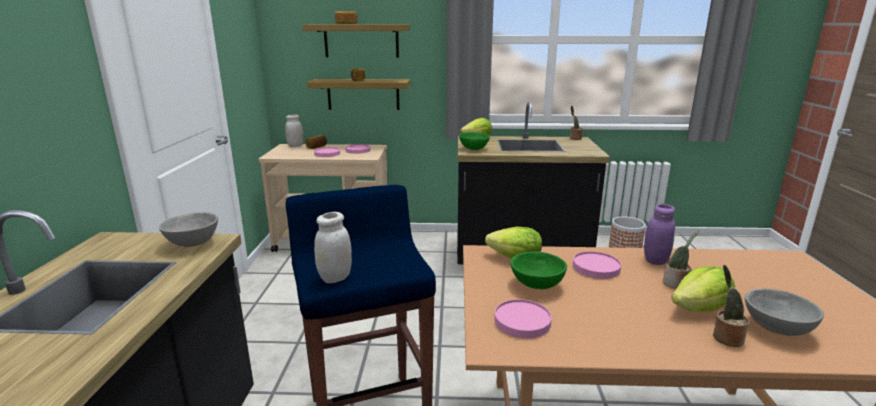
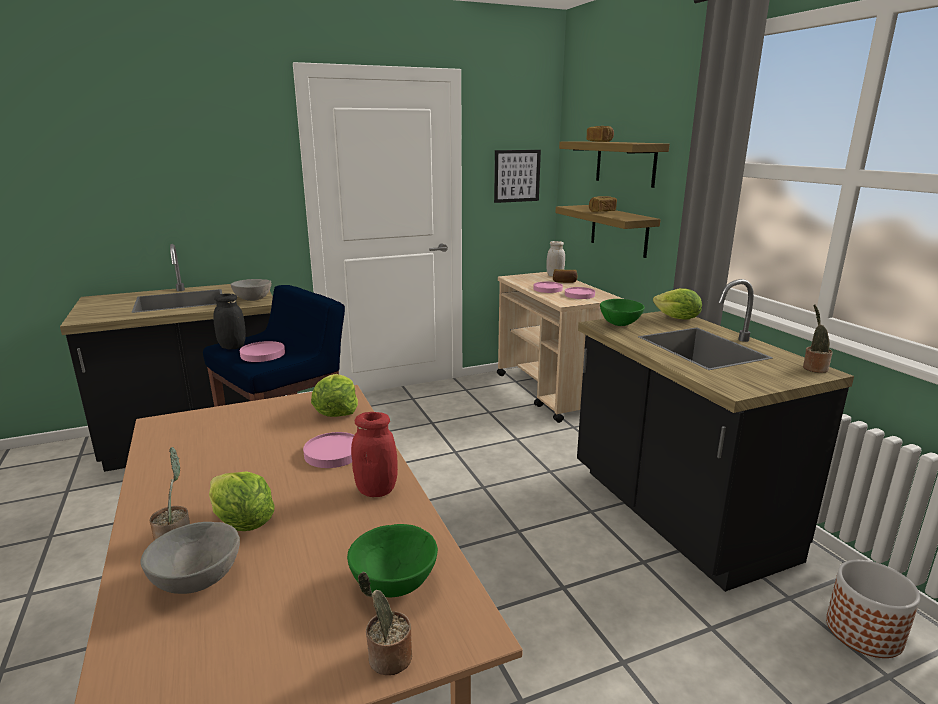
camera: 65 degrees right, 0 degrees up
white jar [314,212,352,284] -> black jar [213,293,246,349]
pink plate [494,299,552,338] -> pink plate moved to [240,341,285,362]
green bowl [510,252,567,289] -> green bowl moved to [347,524,438,597]
purple jar [644,204,675,265] -> red jar [351,412,398,497]
potted plant [663,230,699,289] -> potted plant moved to [358,571,412,675]
none -> picture [494,150,541,203]

